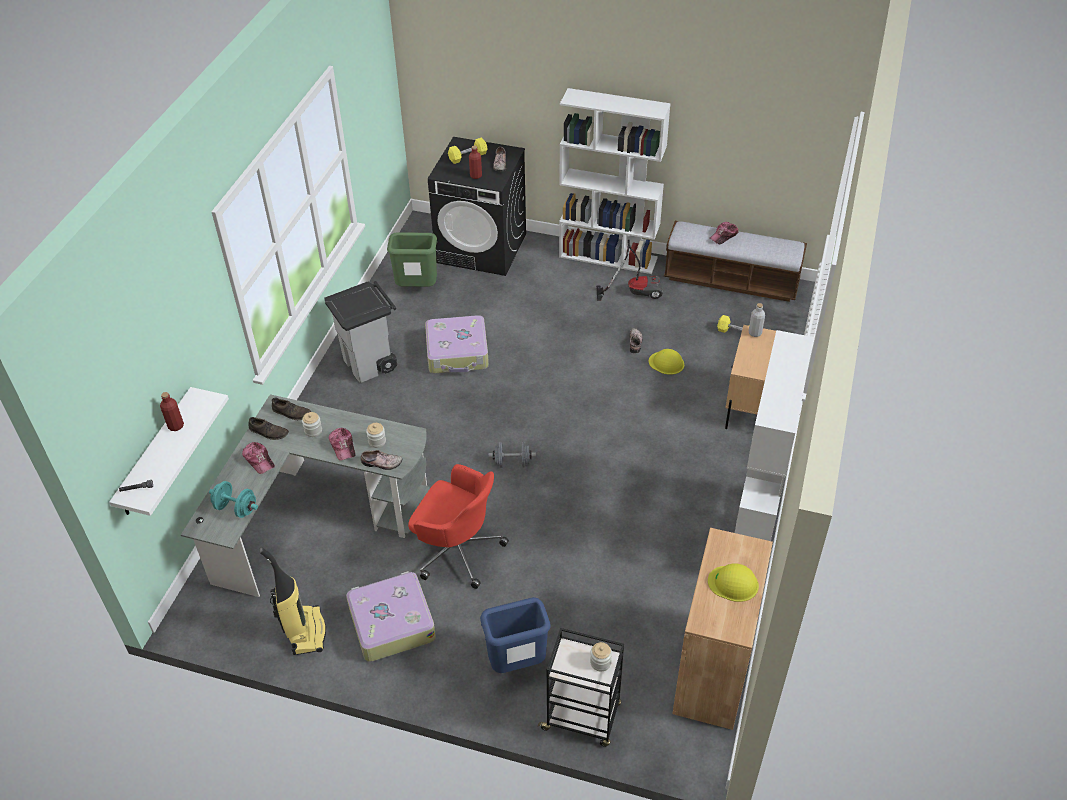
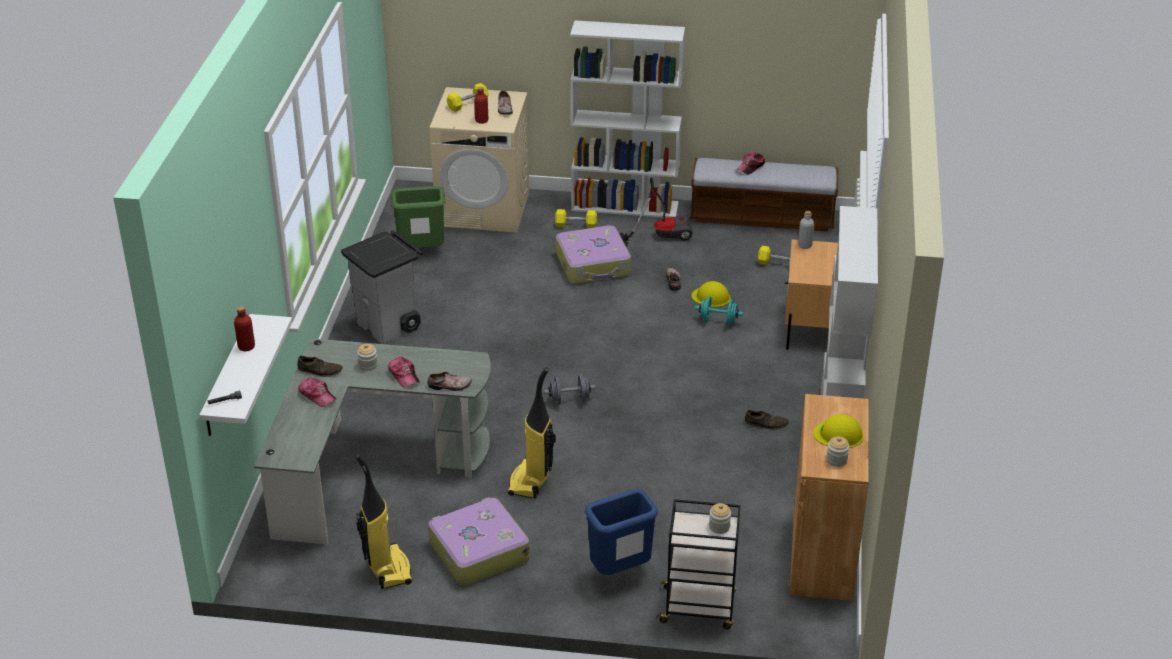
camera: 10 degrees left, 10 degrees down
turquoise dumbbell [209,481,258,518] -> turquoise dumbbell moved to [695,296,743,325]
brown shoe [272,398,312,420] -> brown shoe moved to [745,410,789,430]
jar [366,423,386,448] -> jar moved to [826,436,849,467]
red office chair [408,464,509,589] -> vacuum cleaner [507,367,556,498]
suitcase [425,315,489,373] -> suitcase moved to [556,225,631,284]
black washing machine [428,137,526,276] -> beige washing machine [430,87,529,233]
none -> yellow dumbbell [555,209,597,228]

